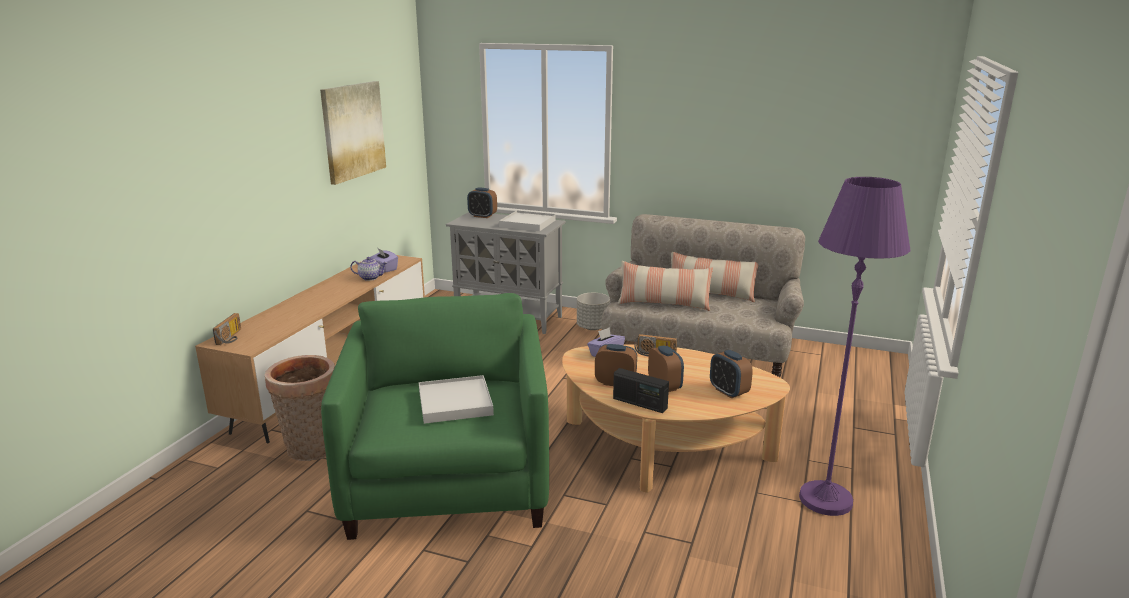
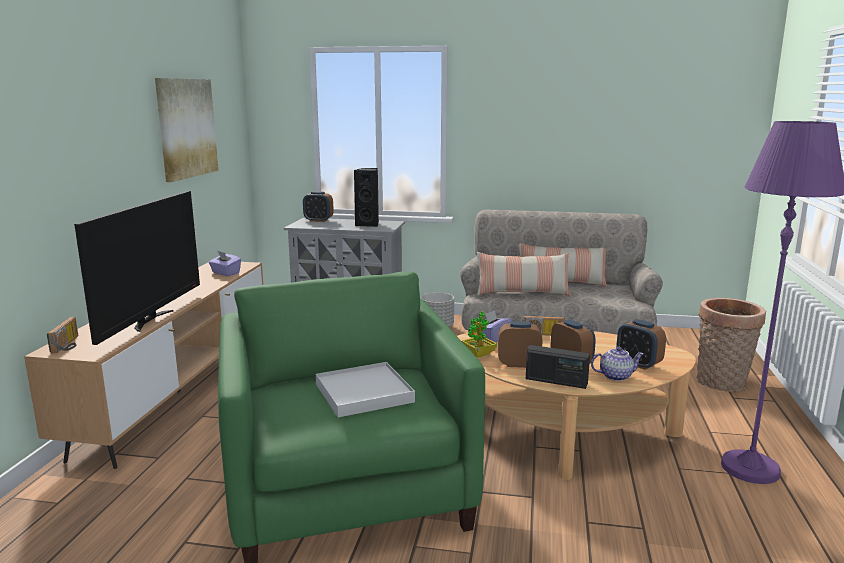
camera: 10 degrees left, 5 degrees down
basket [265,355,335,461] -> basket moved to [697,298,766,391]
teapot [350,257,387,281] -> teapot moved to [591,347,644,381]
white tray [499,210,556,231] -> black speaker [354,168,379,227]
none -> television [74,191,200,345]
none -> potted plant [462,311,497,357]

